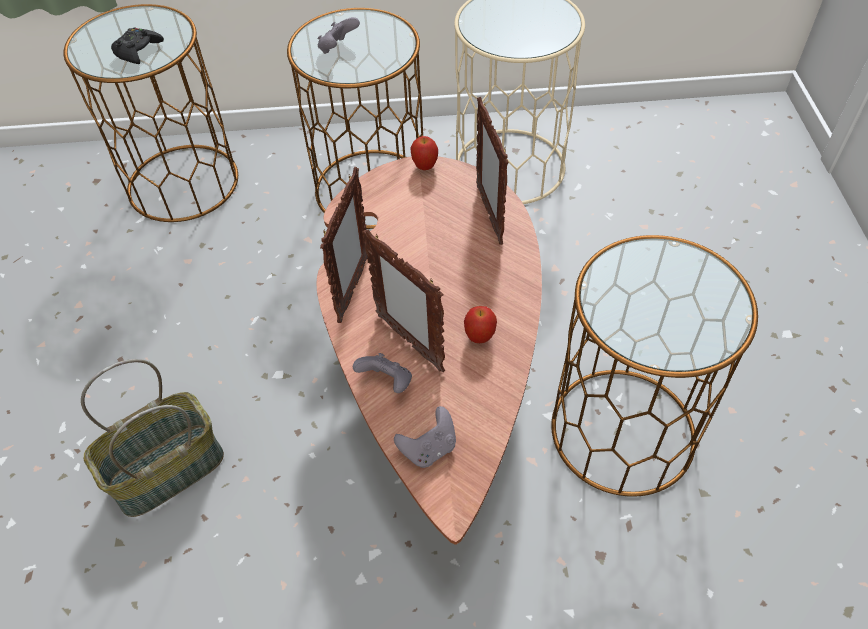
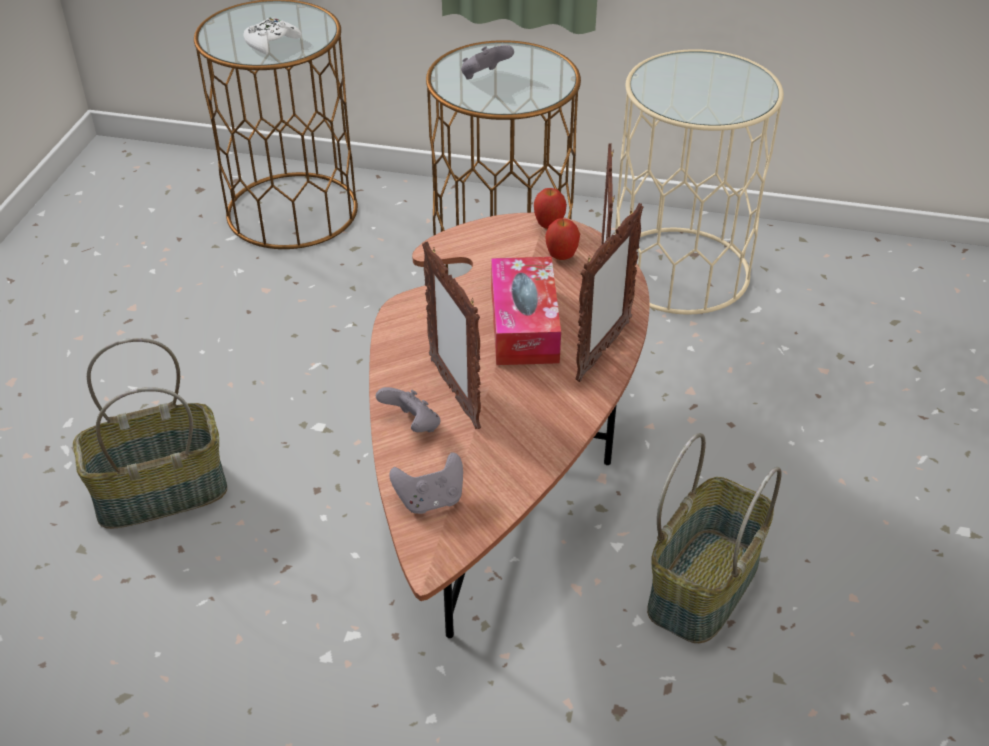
camera: 15 degrees right, 10 degrees down
black game controller [111,27,164,64] -> white game controller [243,18,302,54]
picture frame [320,167,368,323] -> picture frame moved to [575,203,644,382]
apple [464,306,497,343] -> apple moved to [545,218,580,260]
brown side table [551,235,758,497] -> basket [647,433,782,643]
none -> tissue box [491,257,561,365]

